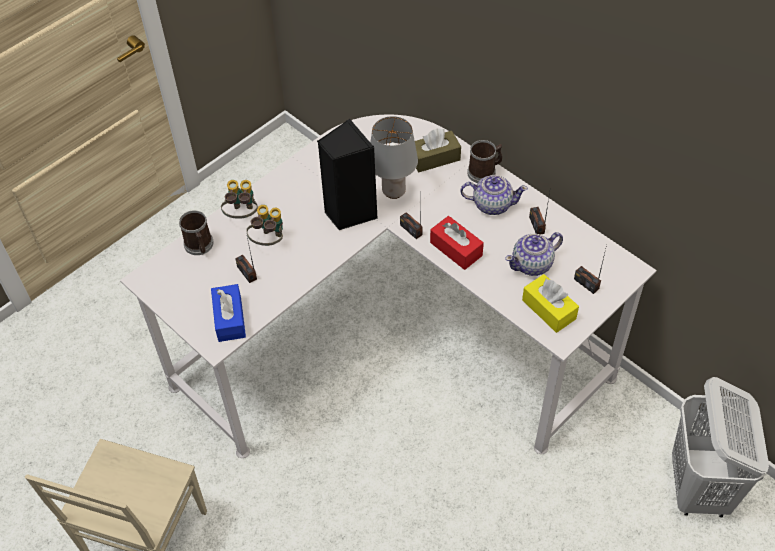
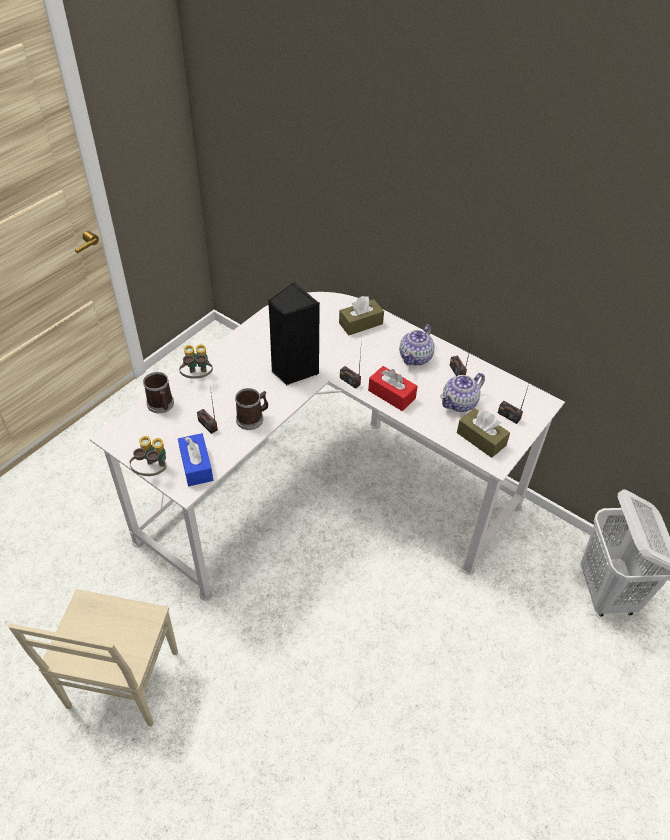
camera: 10 degrees left, 5 degrees down
binoculars [246,205,283,246] -> binoculars moved to [130,436,166,476]
grey table lamp [370,116,418,199] -> none
teapot [460,175,528,215] -> teapot turned 120 degrees clockwise [400,324,434,365]
mug [467,140,502,183] -> mug moved to [235,388,268,430]
yellow tissue box [522,274,579,333] -> brown tissue box [457,408,510,458]

